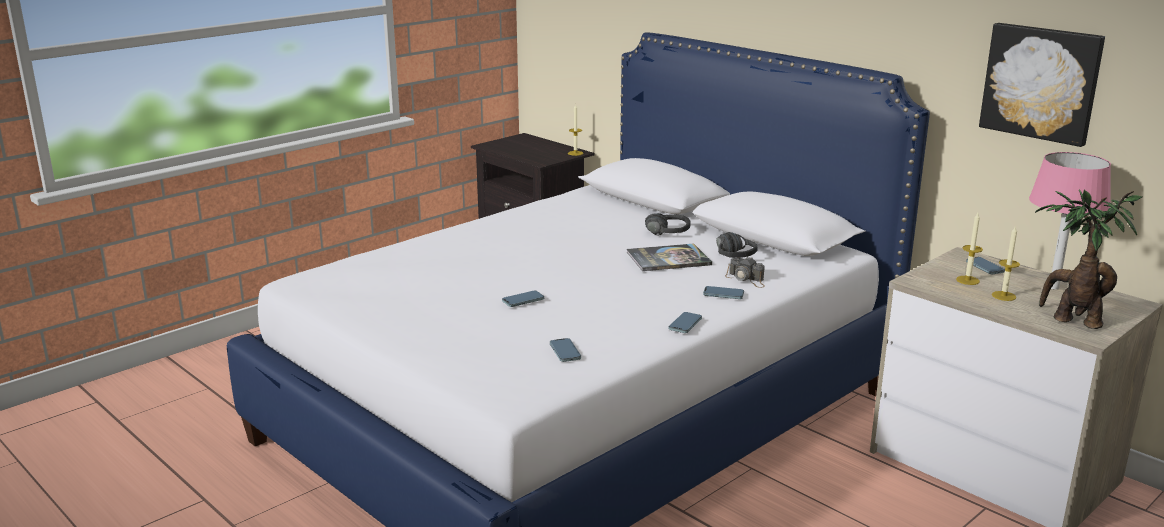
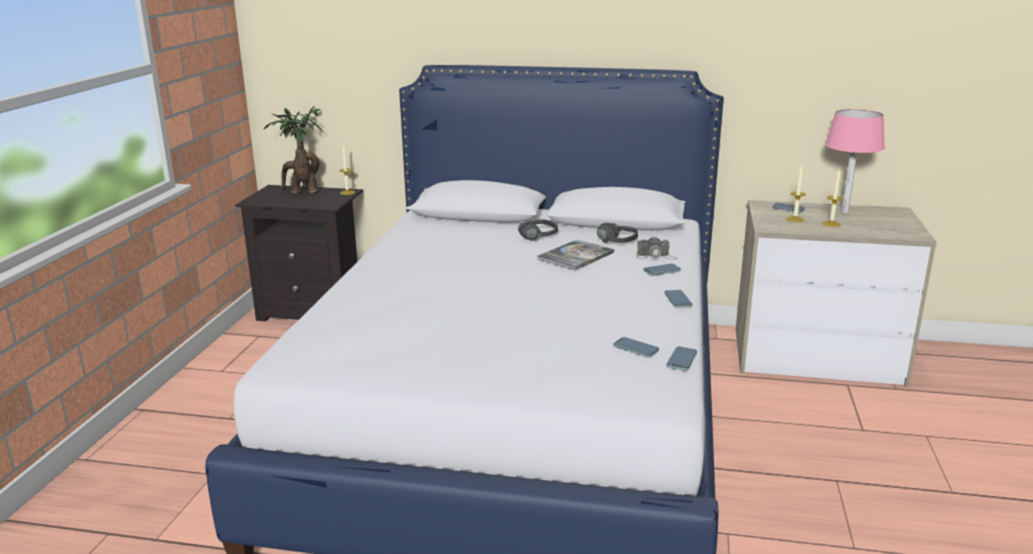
camera: 35 degrees left, 0 degrees up
phone [502,290,544,307] -> phone moved to [667,346,697,370]
picture [979,23,1105,147] -> none
potted plant [1035,189,1142,329] -> potted plant moved to [264,106,323,193]

